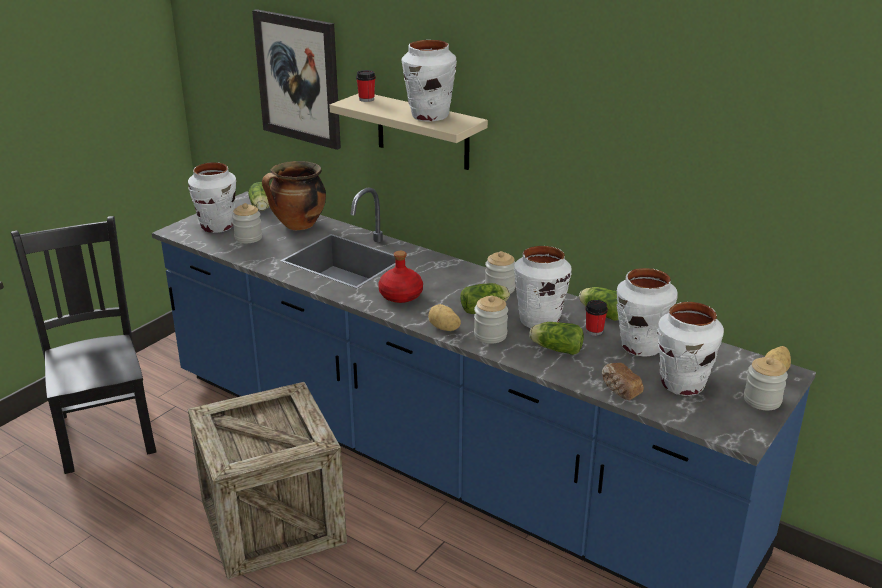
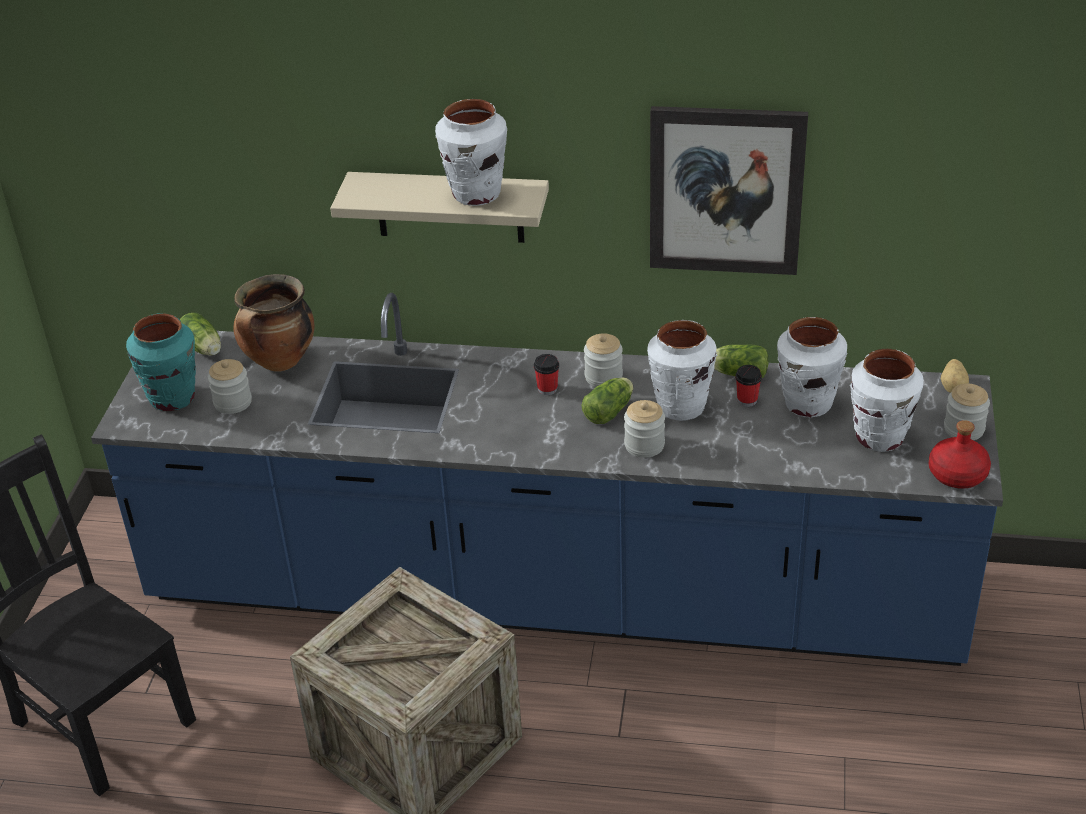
camera: 25 degrees left, 10 degrees up
white vase [188,162,236,233] -> turquoise vase [126,313,196,411]
picture [252,9,341,150] -> picture moved to [650,106,808,275]
cup [356,70,376,102] -> cup moved to [534,354,559,395]
red bottle [378,251,423,303] -> red bottle moved to [929,420,991,489]
potato [428,304,461,331] -> none
lettuce [529,322,584,355] -> none
bread [602,363,644,400] -> none

